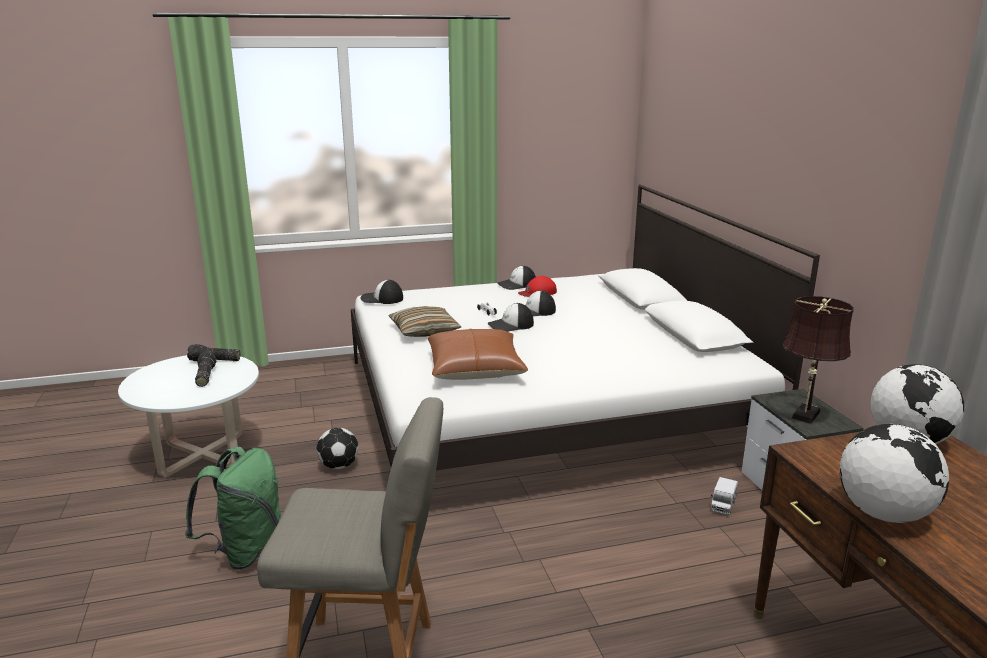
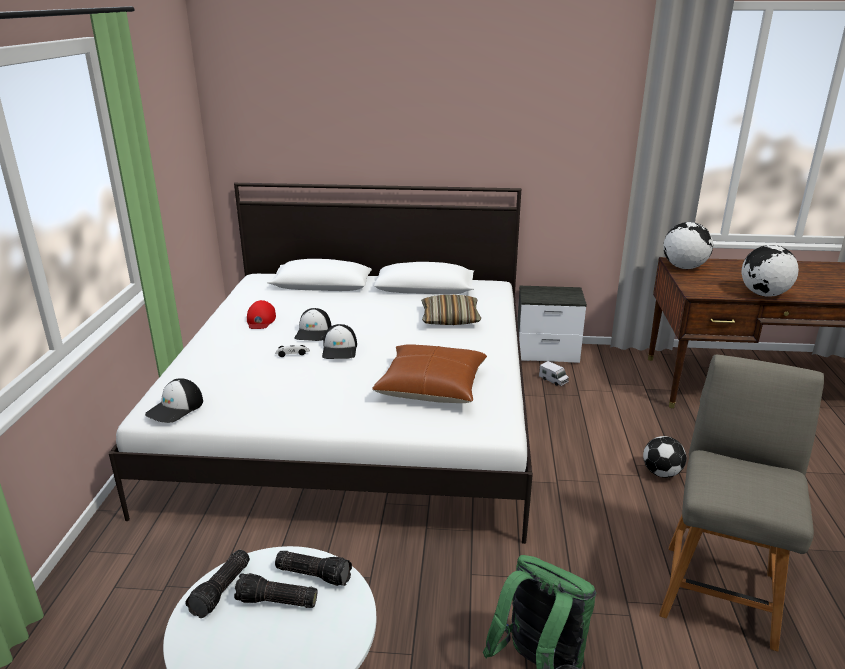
camera: 70 degrees left, 5 degrees up
football [317,428,359,469] -> football moved to [643,436,687,478]
pillow [389,306,461,337] -> pillow moved to [421,295,481,325]
cap [497,266,536,290] -> none
brown table lamp [783,296,854,424] -> none
none -> flashlight [275,551,352,586]

